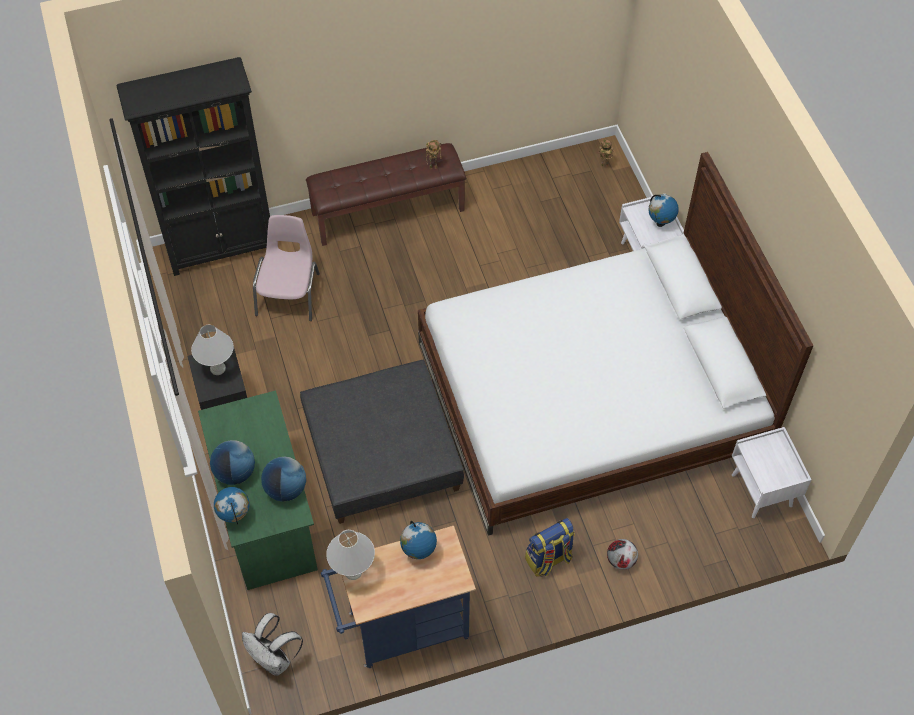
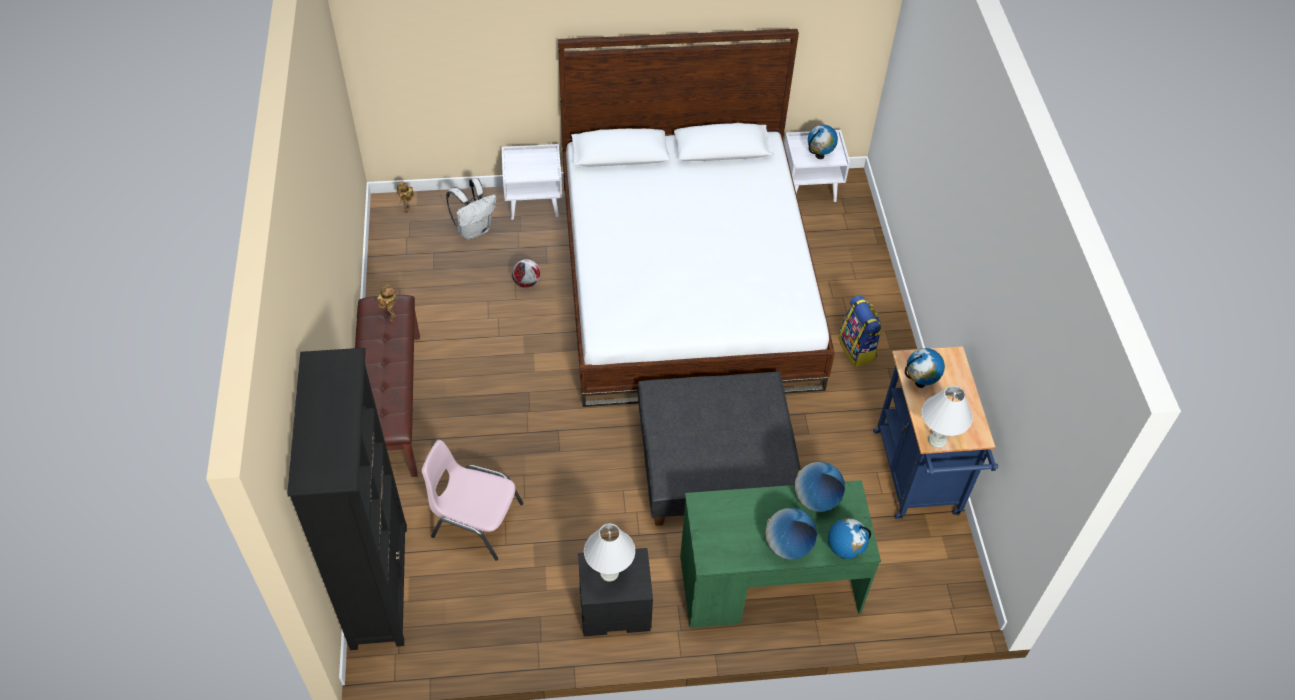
camera: 80 degrees left, 5 degrees down
white backpack [242,613,303,676] -> white backpack moved to [446,178,496,240]
football [607,539,638,570] -> football moved to [512,259,541,288]
globe [648,194,679,227] -> globe moved to [808,124,838,159]

